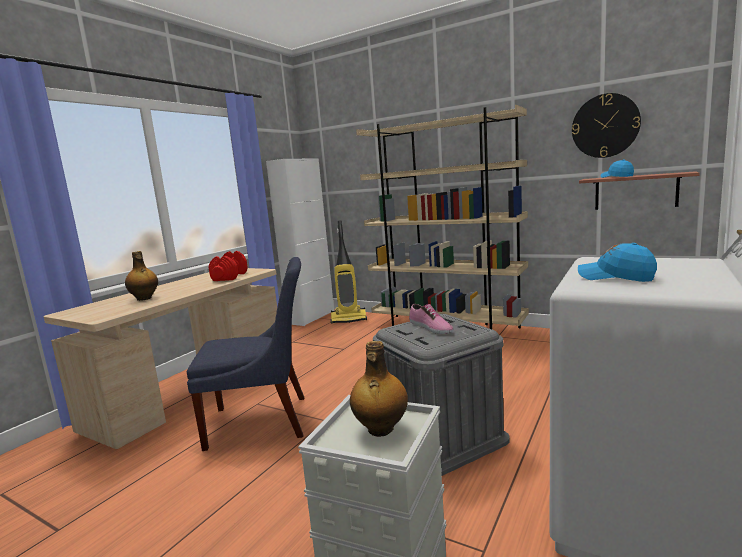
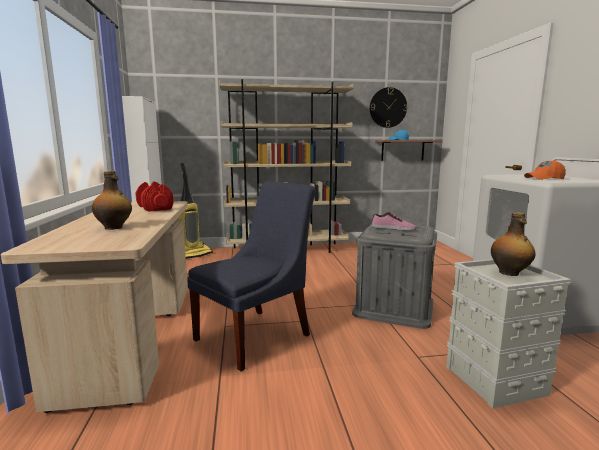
camera: 40 degrees left, 0 degrees up
blue cap [578,243,657,282] -> orange cap [524,160,566,180]

